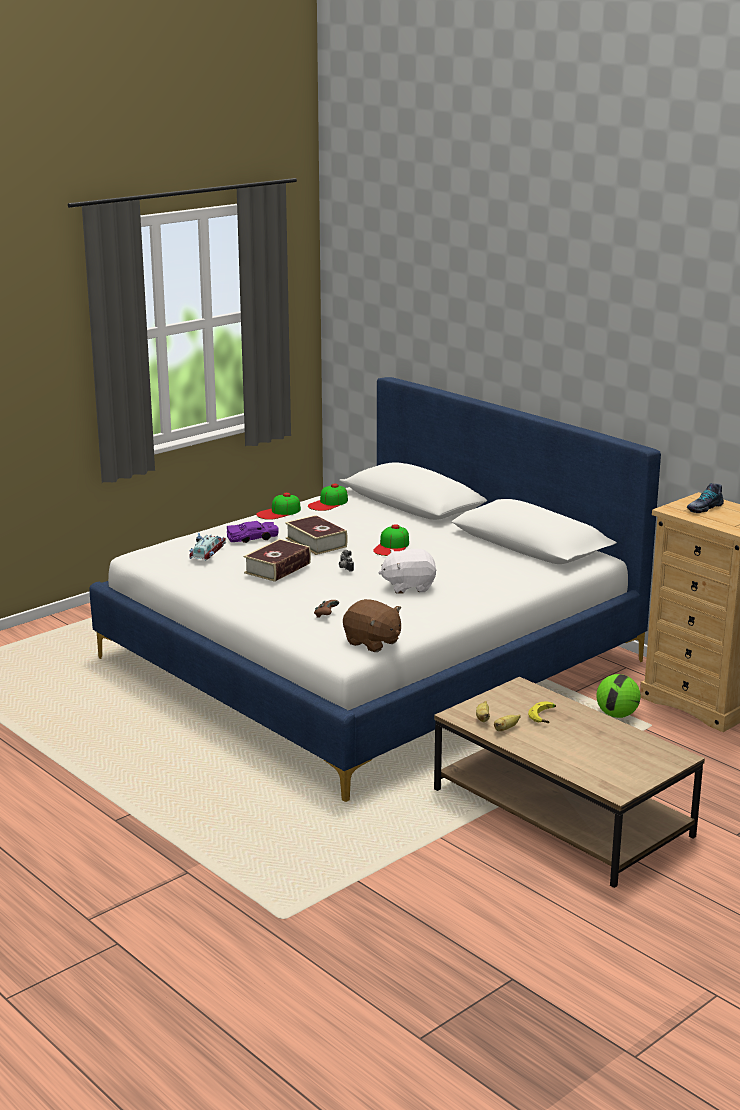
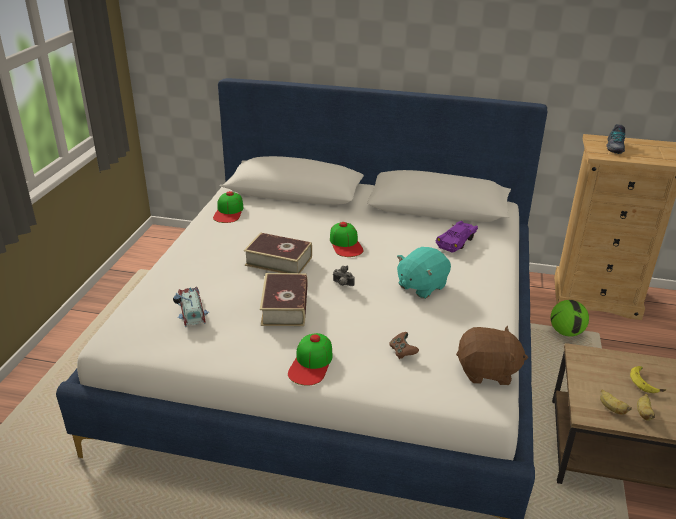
camera: 35 degrees left, 10 degrees up
purple toy car [226,521,279,543] -> purple toy car moved to [436,221,478,253]
cap [256,493,301,520] -> cap moved to [288,333,333,386]
white plush toy [378,549,437,594] -> turquoise plush toy [397,247,451,299]

